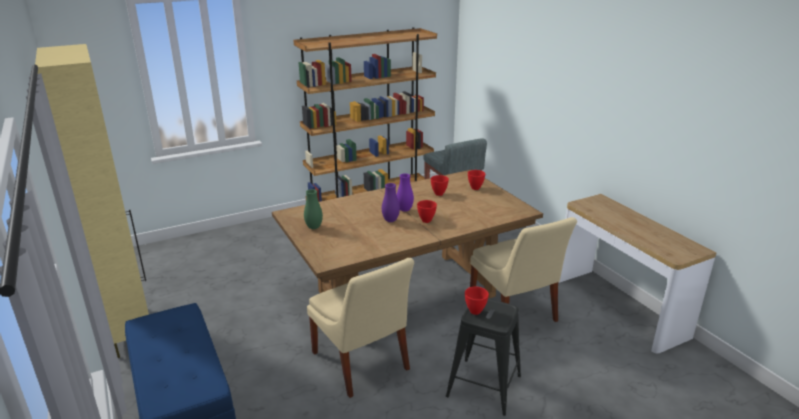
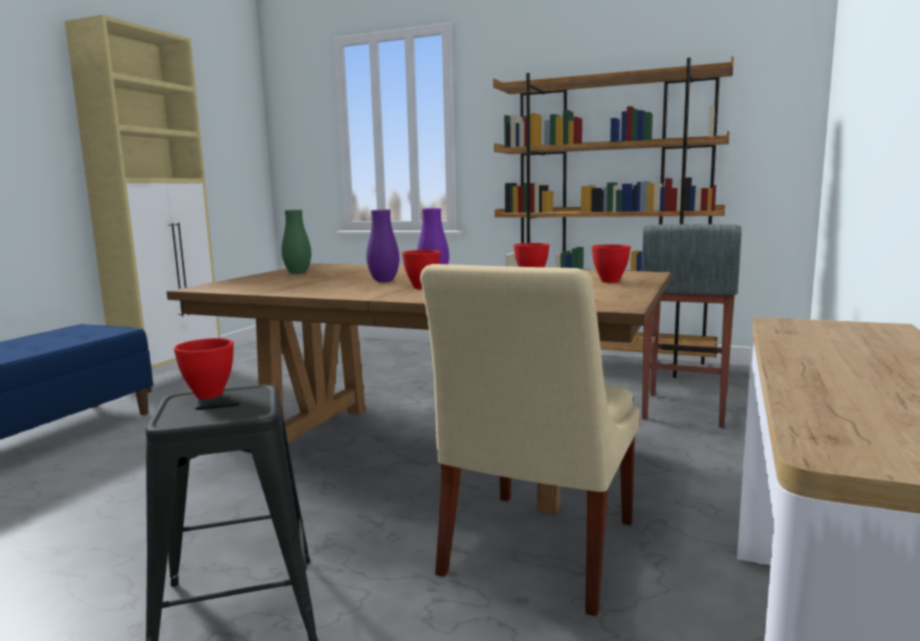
camera: 50 degrees right, 15 degrees down
beige chair [307,258,414,398] -> none

